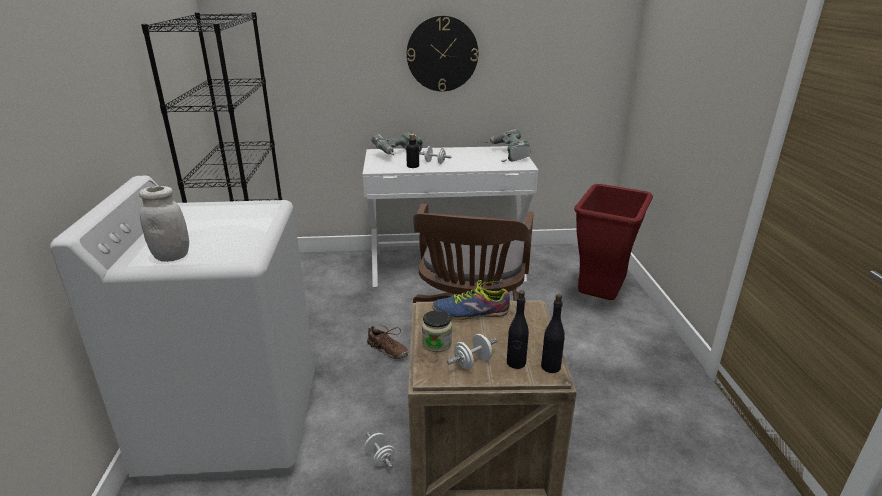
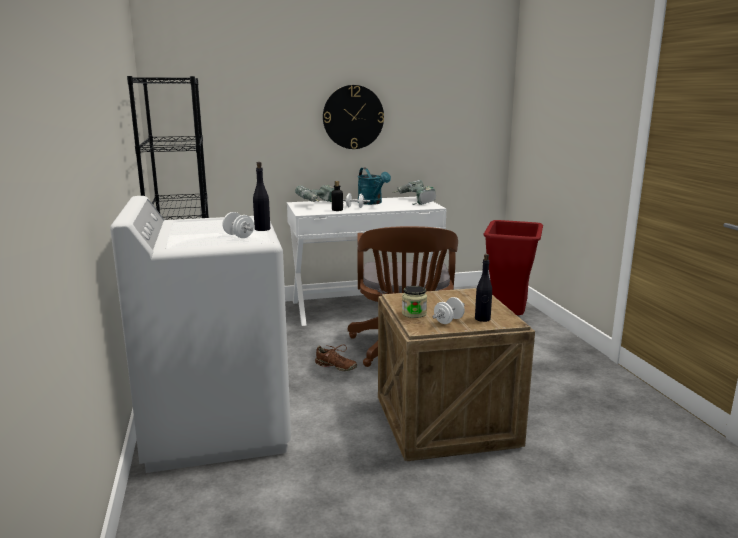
camera: 10 degrees left, 10 degrees down
white jar [139,186,189,262] -> none
white dumbbell [364,432,395,468] -> white dumbbell moved to [222,212,254,238]
shoe [432,280,510,320] -> none
black bottle [541,294,565,373] -> black bottle moved to [253,162,270,231]
none -> turquoise watering can [358,168,391,205]

